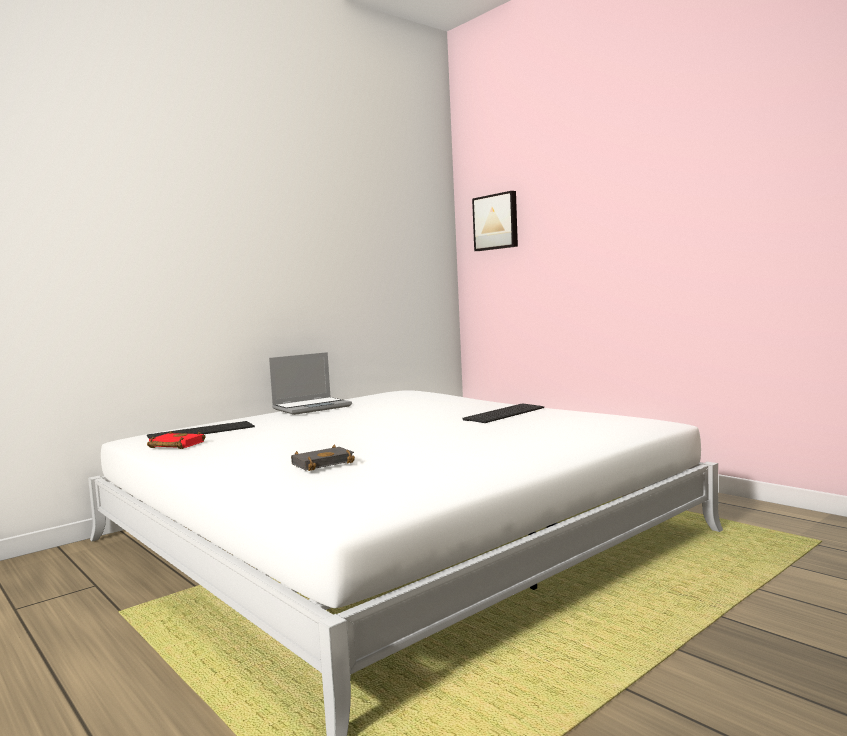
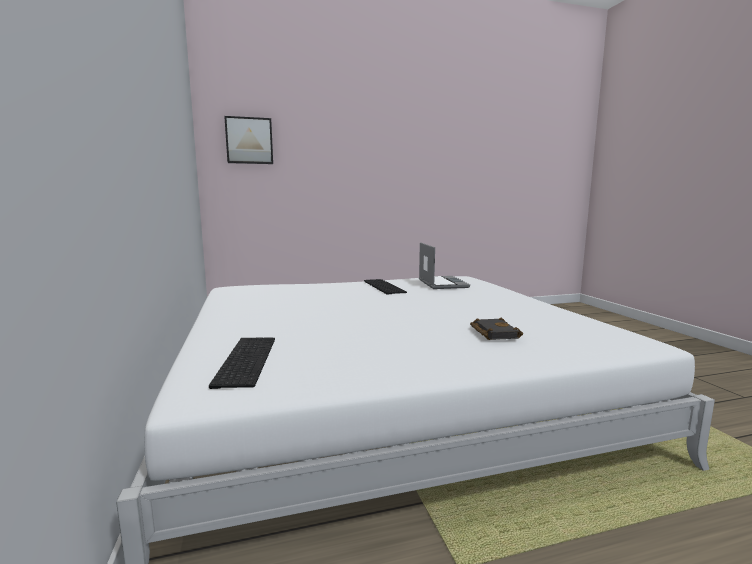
camera: 65 degrees left, 5 degrees up
red book [147,431,206,449] -> none
laptop [269,352,352,415] -> laptop moved to [419,242,470,289]

